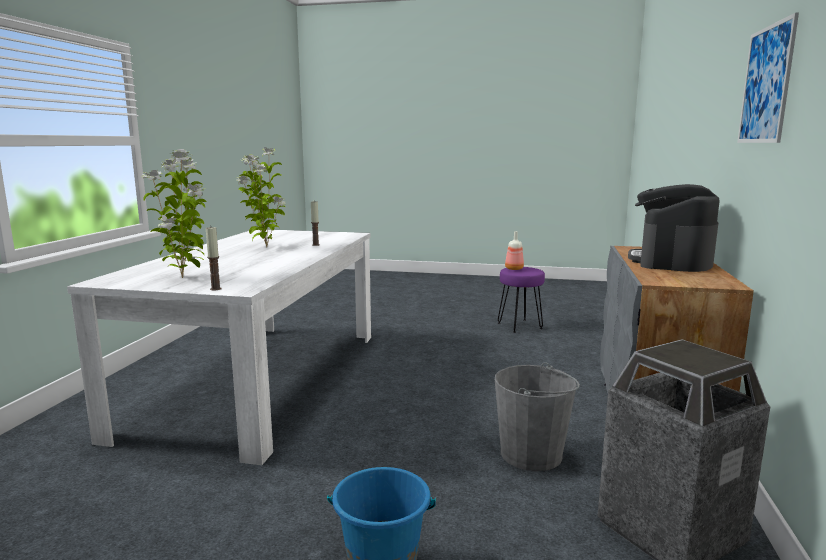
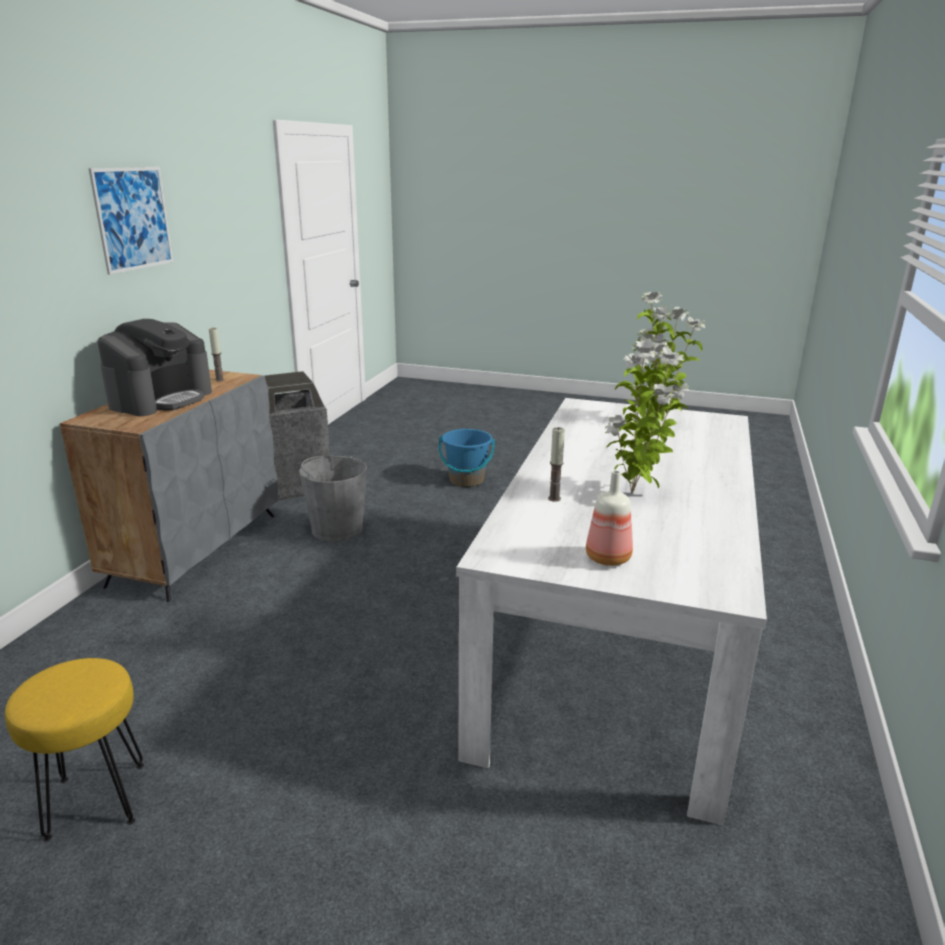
camera: 175 degrees left, 10 degrees up
candle [206,227,222,290] -> candle moved to [209,328,224,381]
purple stool [498,267,545,333] -> yellow stool [5,658,144,842]
bottle [505,231,524,270] -> bottle moved to [586,470,633,566]

